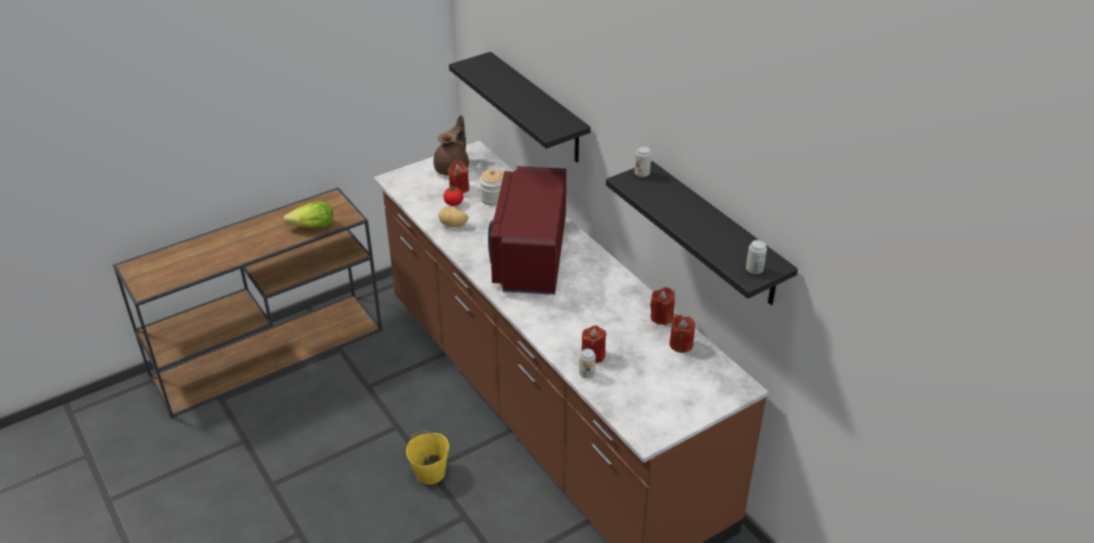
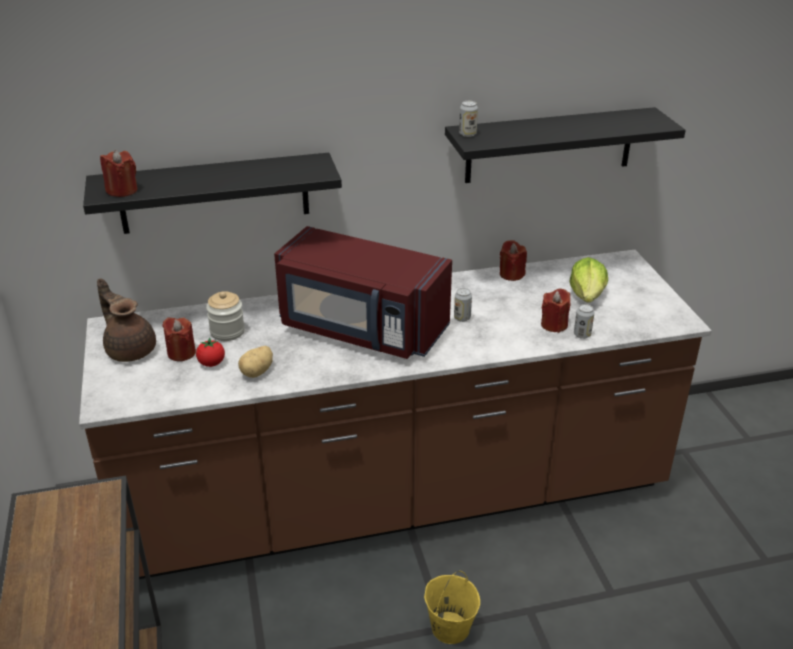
camera: 70 degrees left, 5 degrees down
lettuce [284,201,333,228] -> lettuce moved to [570,257,608,303]
red candle [669,315,695,353] -> red candle moved to [100,150,138,197]
can [746,240,767,274] -> can moved to [454,288,472,322]

